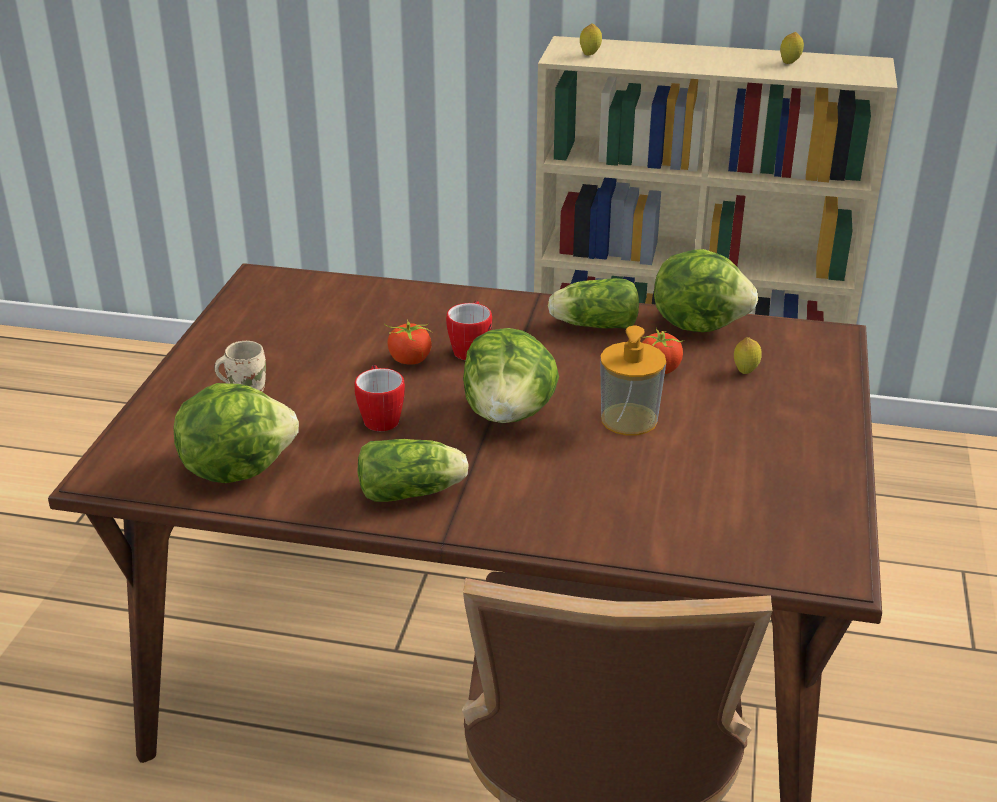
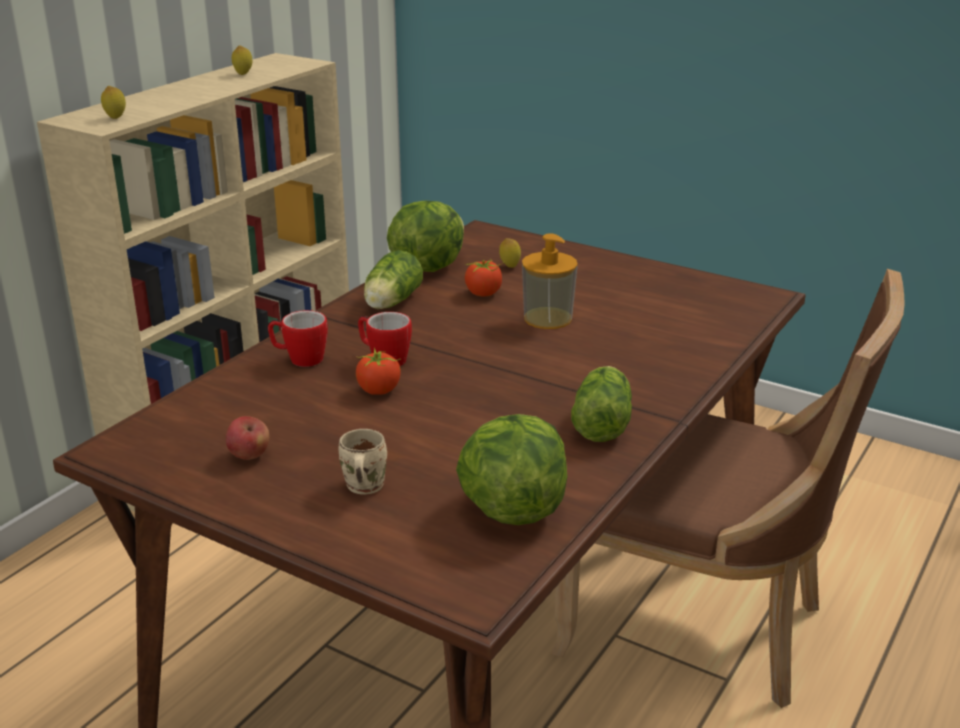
camera: 70 degrees left, 5 degrees down
mug [354,365,405,431] -> mug moved to [268,310,328,367]
lettuce [463,328,559,423] -> none
none -> apple [226,416,269,460]

